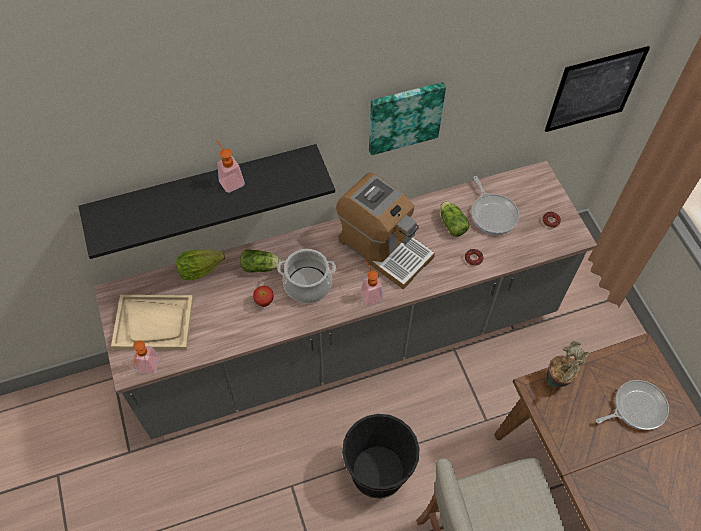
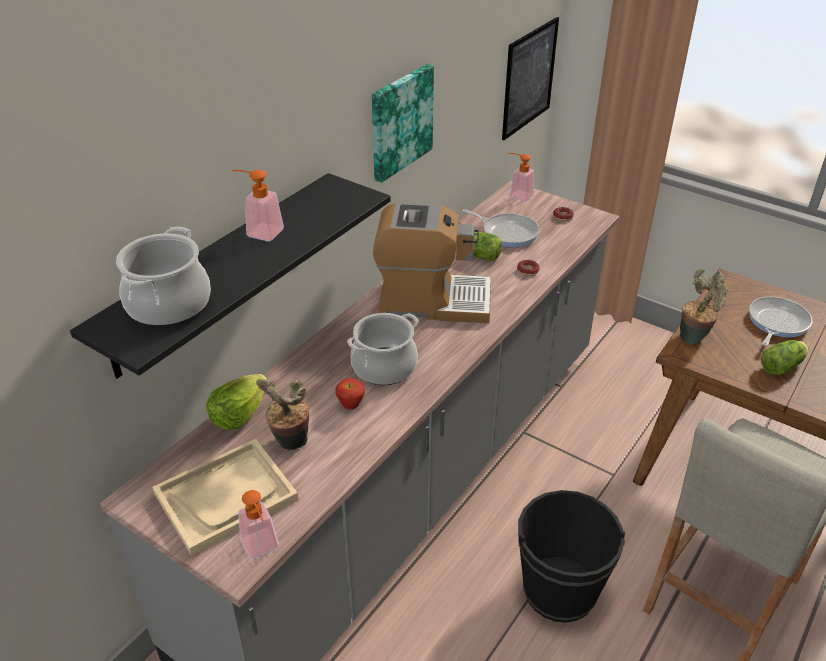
camera: 35 degrees left, 20 degrees down
lettuce [240,249,281,272] -> lettuce moved to [761,340,808,375]
soap dispenser [361,261,383,306] -> soap dispenser moved to [509,153,534,201]
none -> cooking pot [116,227,211,326]
none -> potted plant [256,378,309,450]

